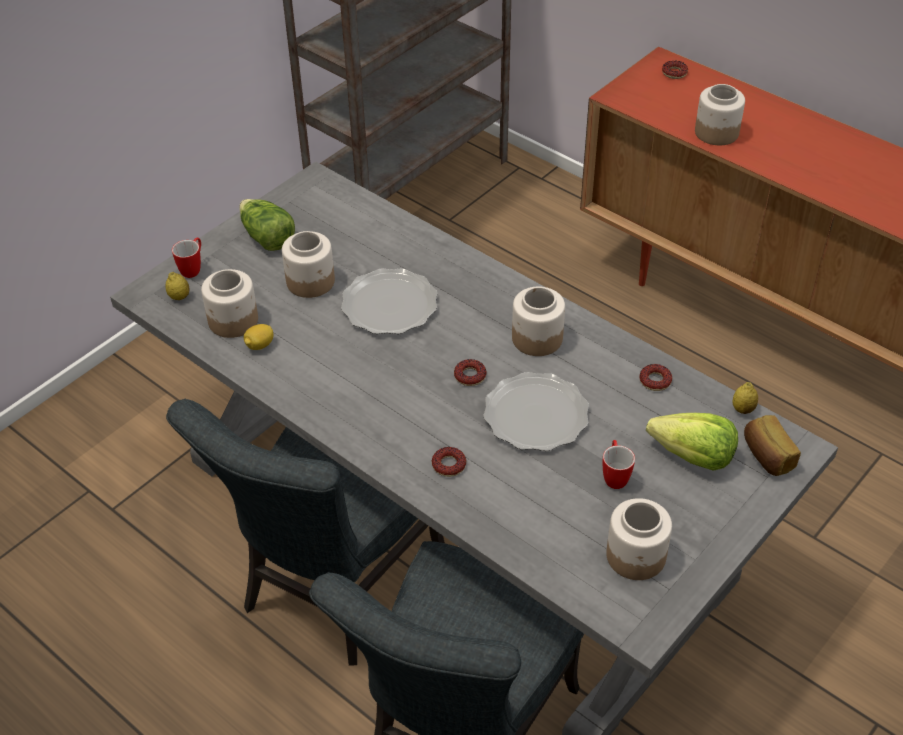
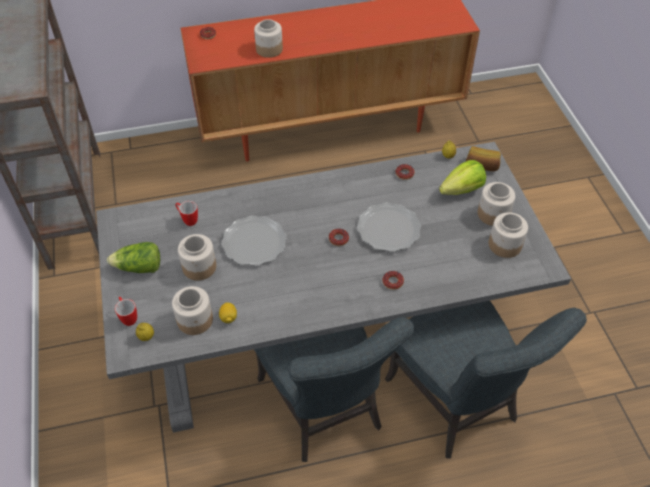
camera: 55 degrees left, 5 degrees up
jar [512,287,565,356] -> jar moved to [478,182,515,226]
mug [603,440,635,489] -> mug moved to [175,201,198,226]

